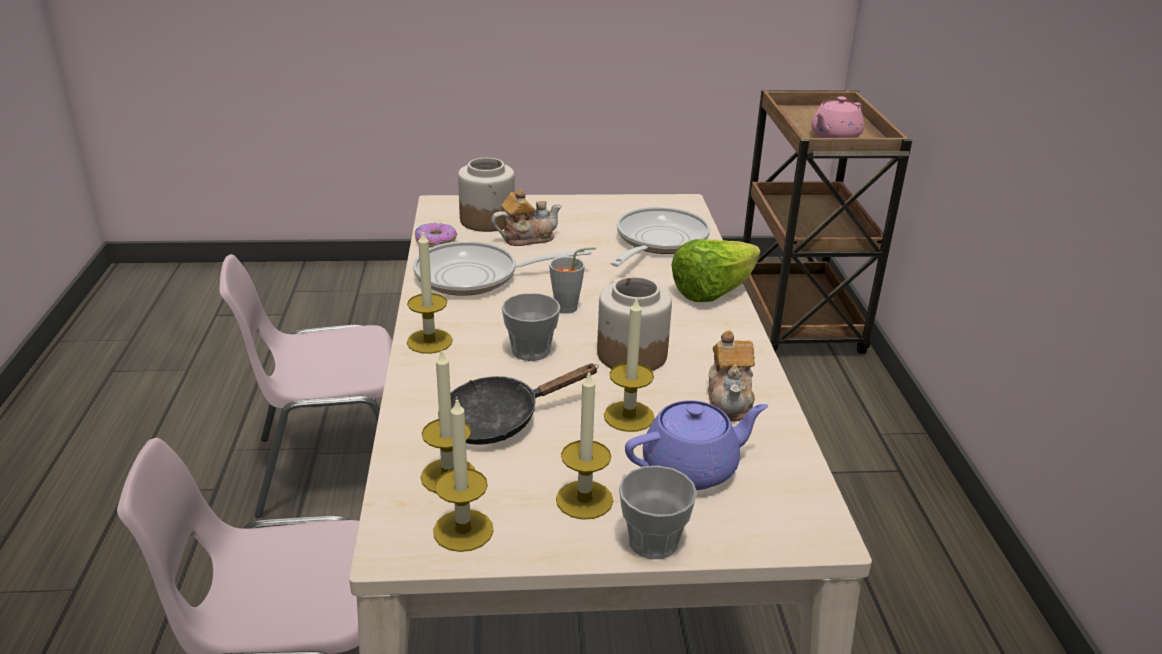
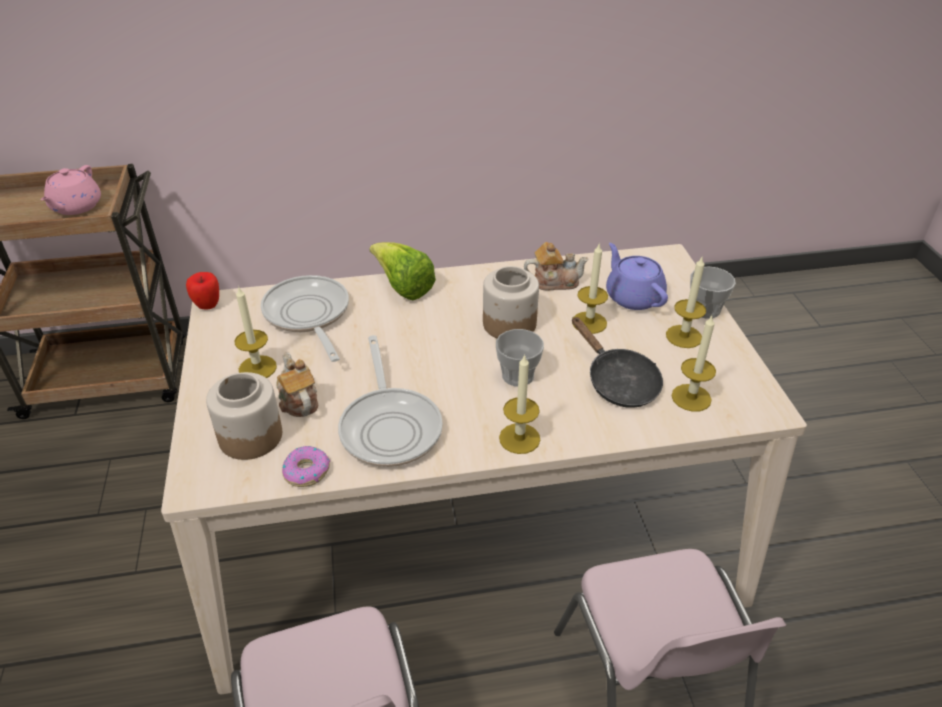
camera: 95 degrees left, 10 degrees up
candle [433,397,494,552] -> candle moved to [234,286,277,378]
grey cup [549,247,596,314] -> none
frying pan [611,207,710,267] -> frying pan turned 45 degrees clockwise [261,275,349,362]
pink teapot [811,96,864,138] -> pink teapot turned 60 degrees clockwise [41,165,101,215]
none -> apple [186,272,219,310]

